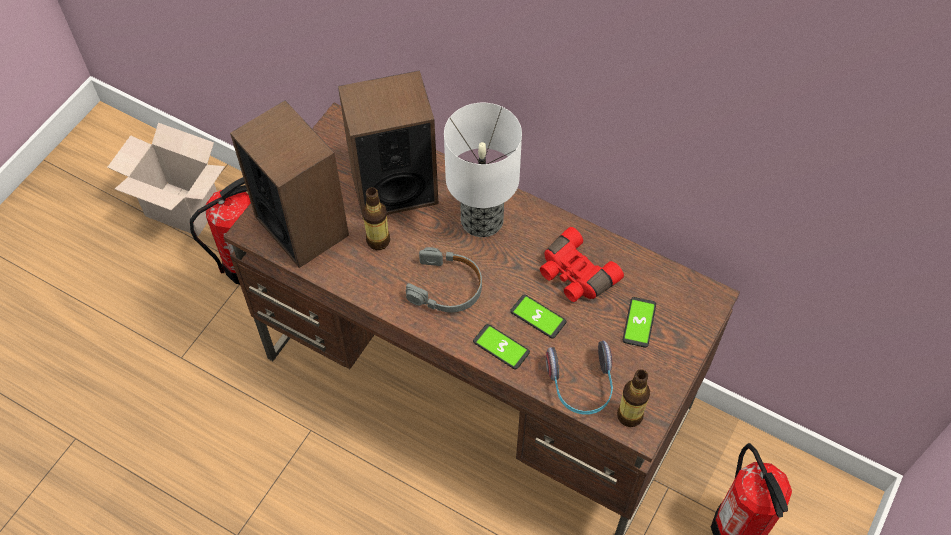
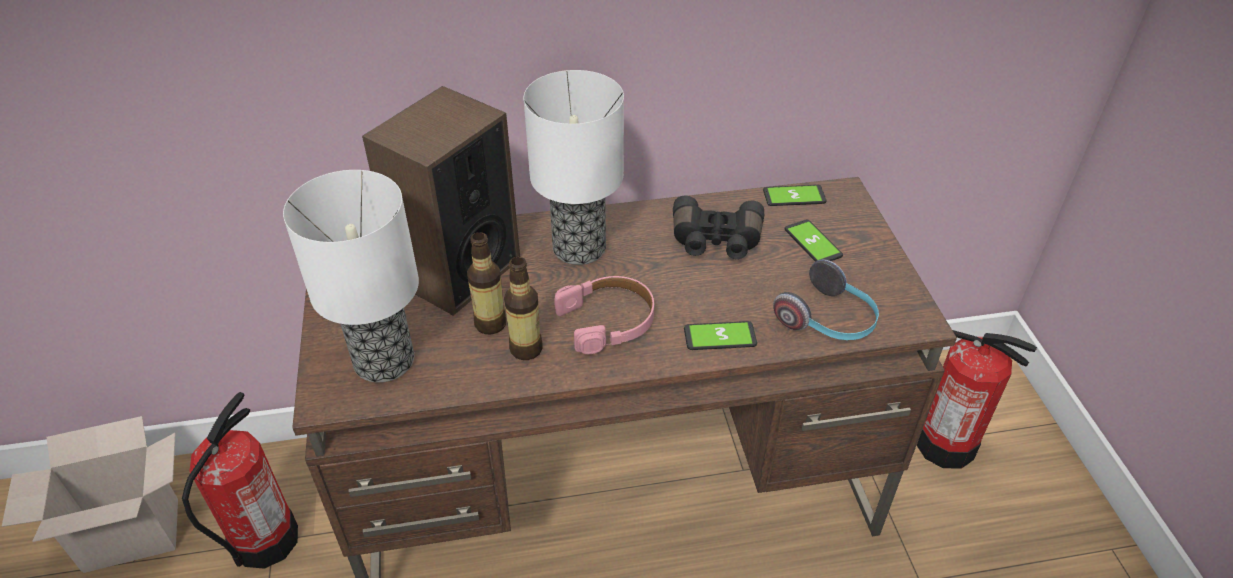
camera: 40 degrees left, 15 degrees down
speaker [230,100,349,268] -> table lamp [283,170,419,383]
grey headphones [406,247,482,312] -> pink headphones [554,276,654,355]
phone [510,295,567,339] -> phone moved to [763,185,826,206]
red binoculars [540,227,624,302] -> black binoculars [673,196,764,259]
bottle [617,369,650,427] -> bottle moved to [504,257,543,360]

